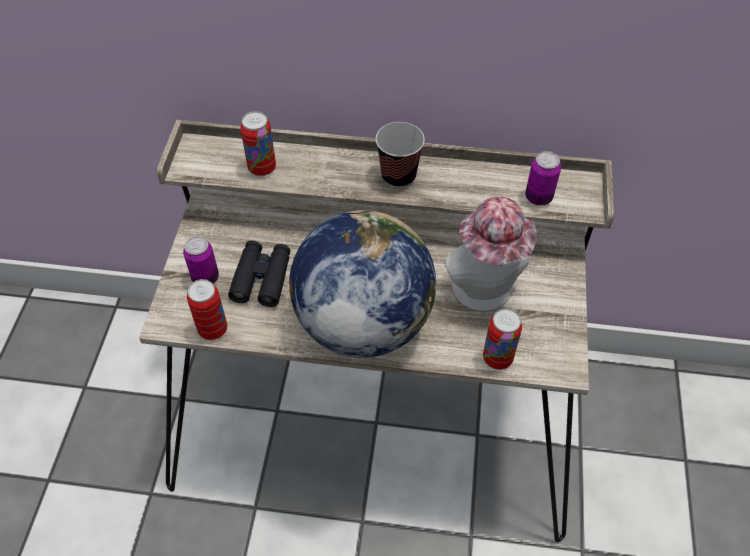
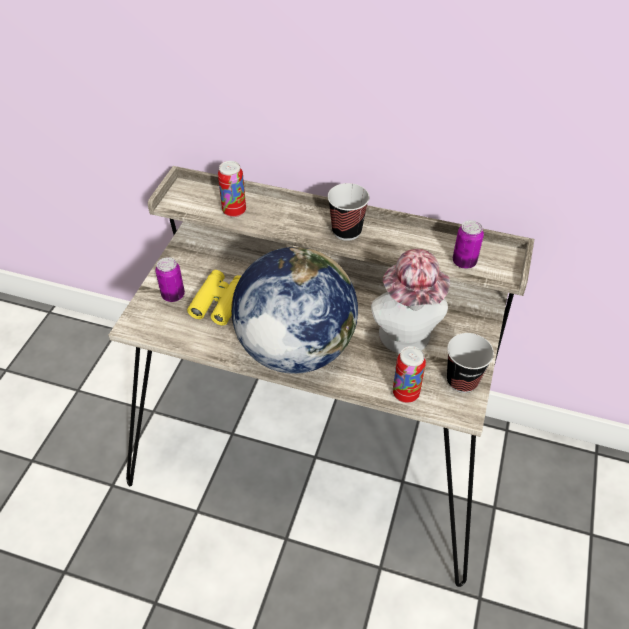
camera: 10 degrees right, 5 degrees down
can [187,279,227,340] -> none
black binoculars [228,241,290,307] -> yellow binoculars [187,270,241,325]
none -> cup [447,333,494,393]

